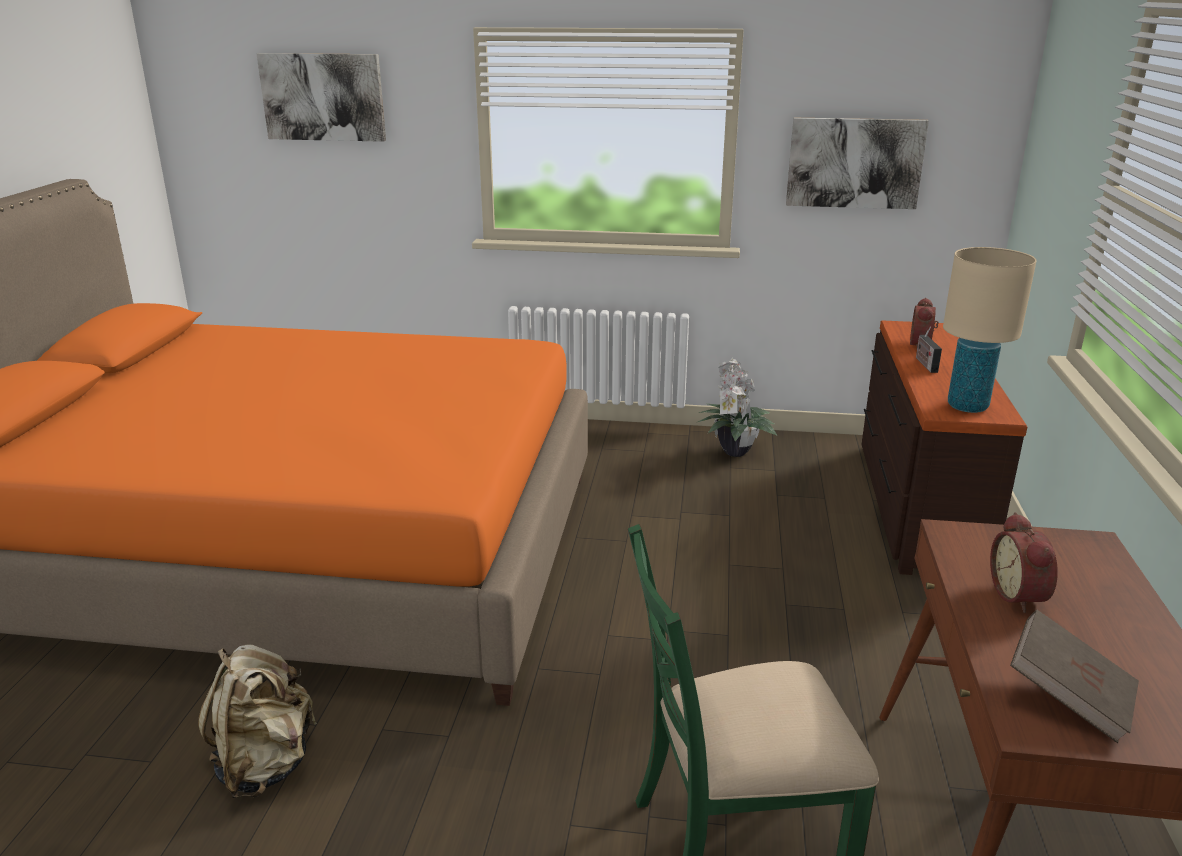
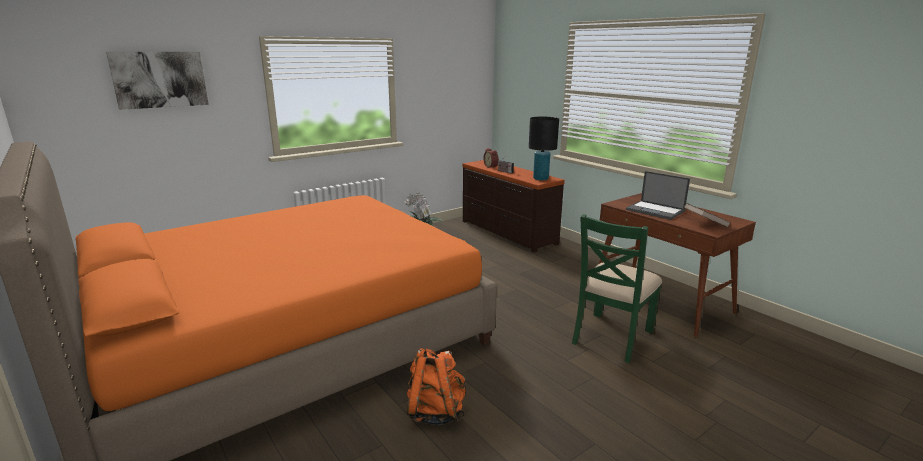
camera: 45 degrees left, 5 degrees down
beige backpack [198,645,317,798] -> orange backpack [407,348,466,425]
picture [786,118,929,209] -> none
beige table lamp [943,247,1037,413] -> black table lamp [529,117,559,181]
alarm clock [990,512,1058,613] -> laptop [626,171,690,220]

